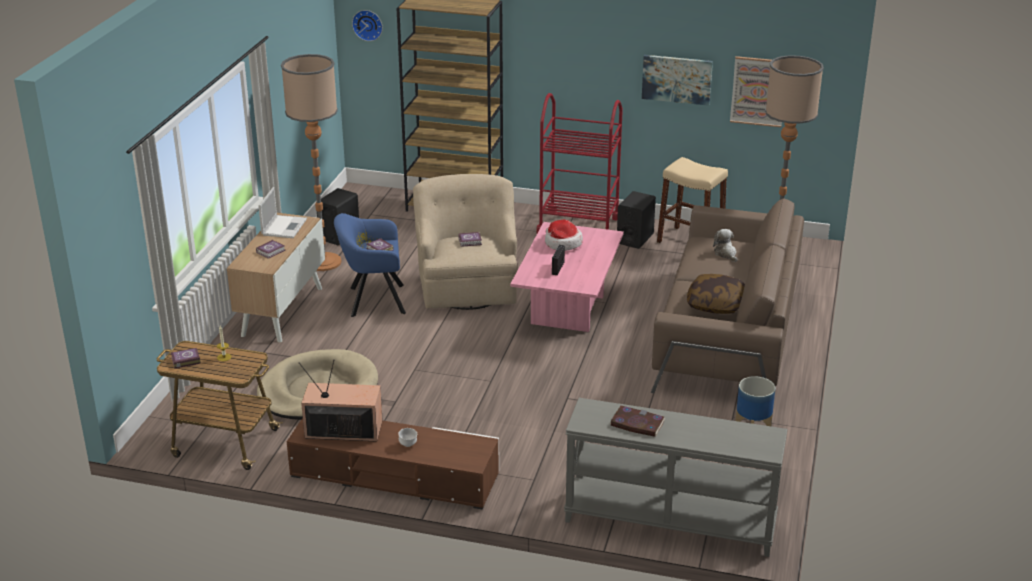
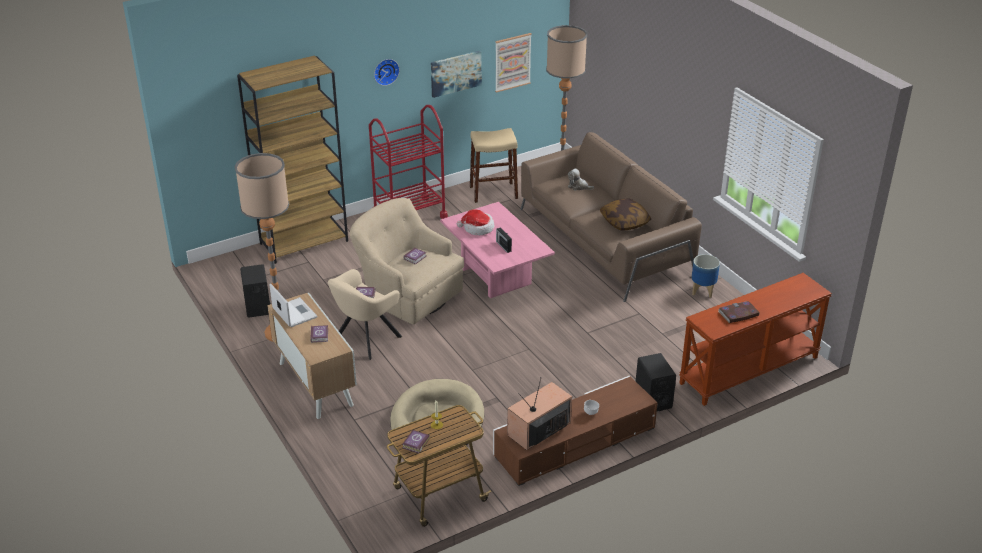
camera: 45 degrees left, 5 degrees up
blue armchair [334,213,406,317] -> beige armchair [328,269,402,360]
wall clock [352,10,383,41] -> wall clock moved to [374,59,400,86]
grey console table [564,398,788,557] -> brown console table [679,273,832,406]
black speaker [617,191,656,249] -> black speaker moved to [636,353,676,411]

